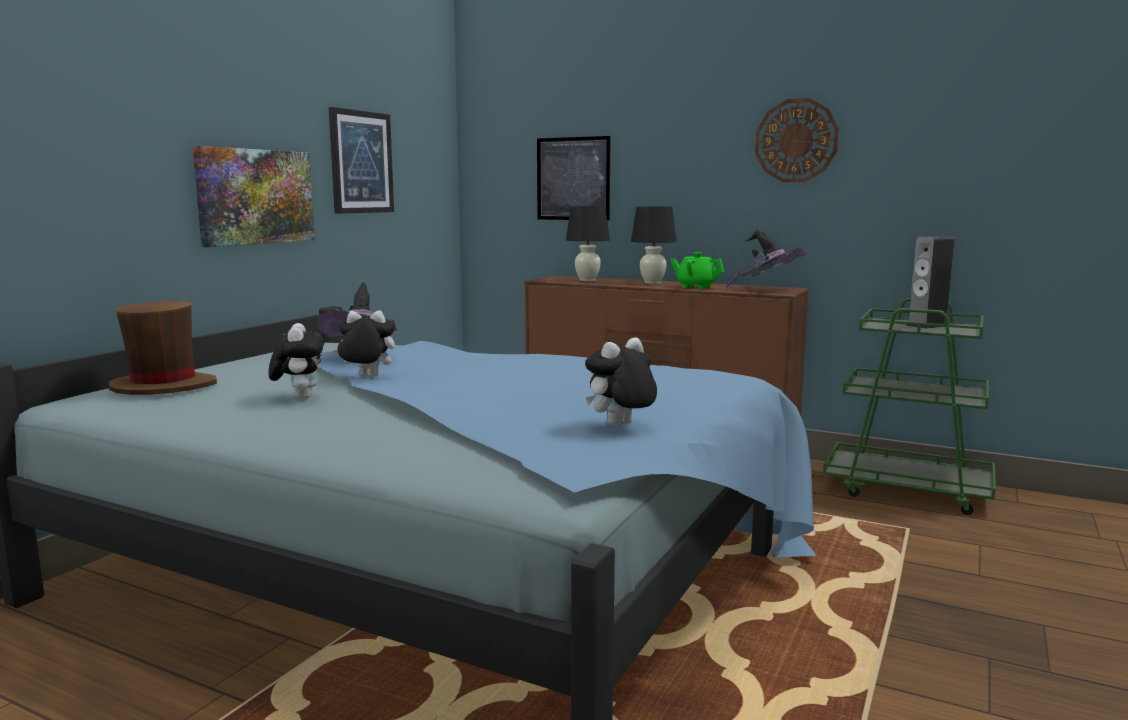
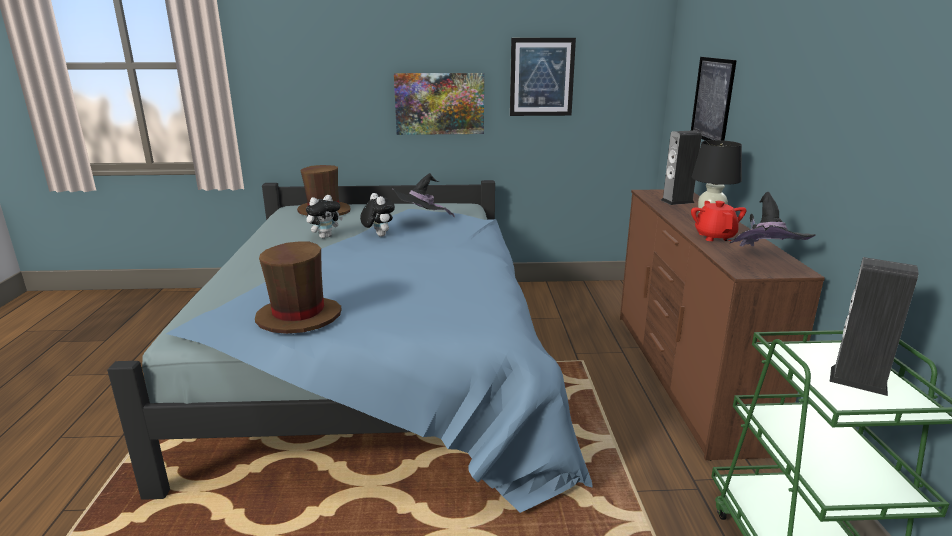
camera: 60 degrees right, 10 degrees up
black table lamp [566,206,610,281] -> speaker [661,130,702,205]
plush toy [585,337,657,426] -> brown hat [255,242,342,334]
green teapot [670,252,724,289] -> red teapot [691,201,747,241]
wall clock [755,98,839,182] -> none

